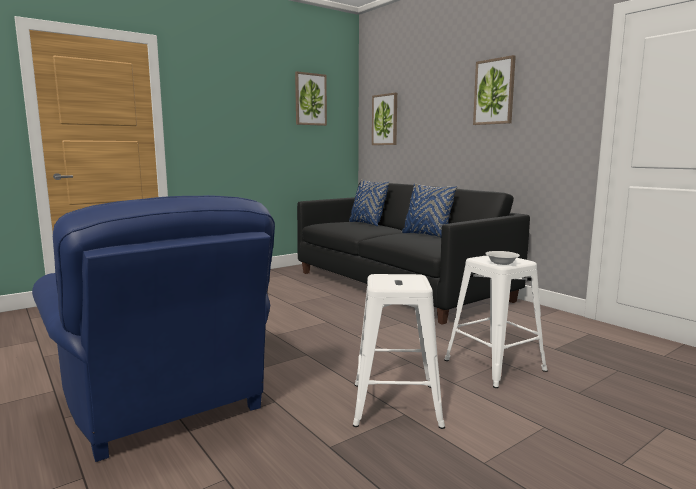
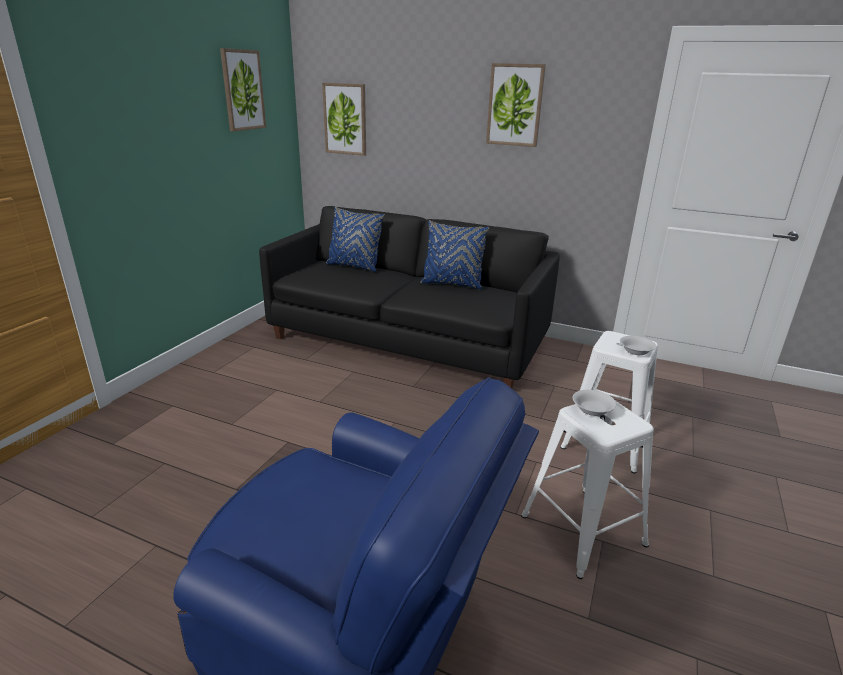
camera: 30 degrees left, 15 degrees up
none -> white bowl [573,390,616,416]

